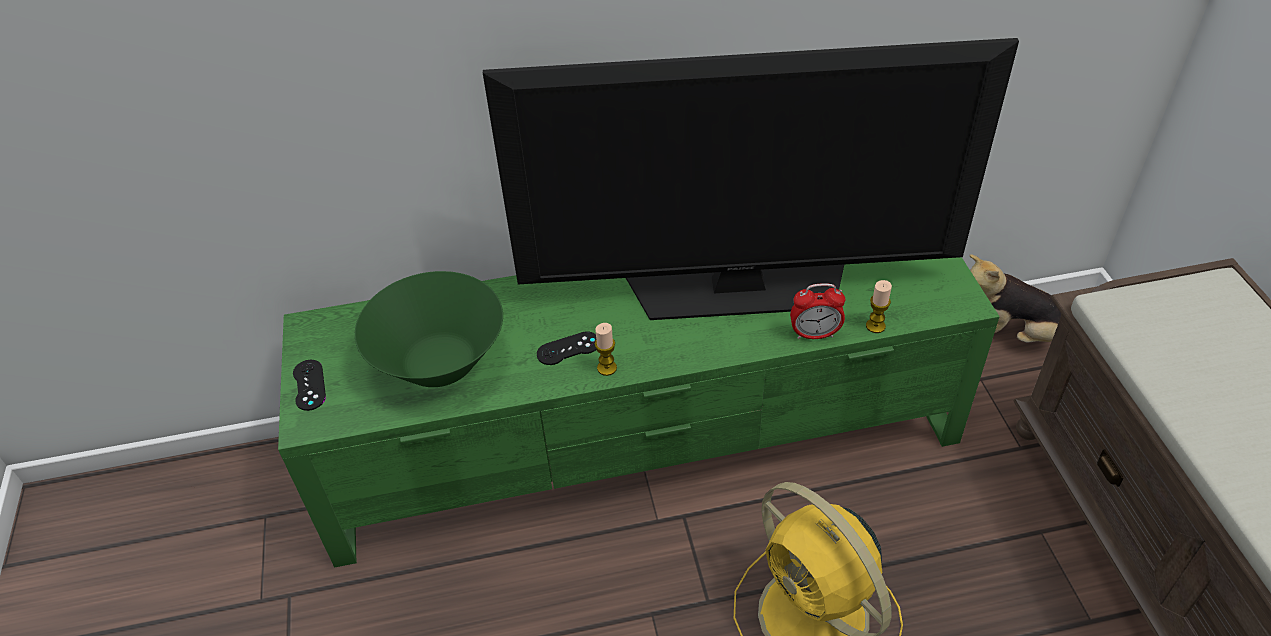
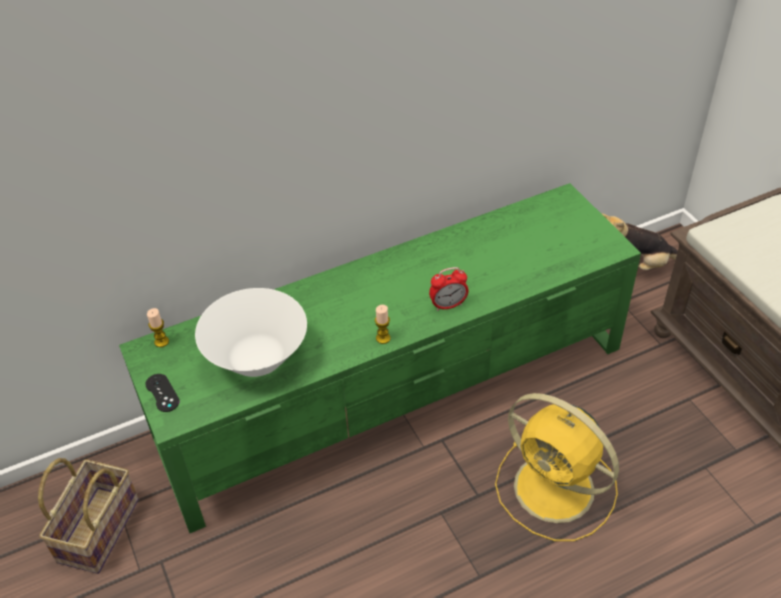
camera: 15 degrees left, 0 degrees up
green bowl [355,271,503,387] -> white bowl [195,288,307,377]
television [483,38,1019,320] -> none
black game controller [537,332,596,365] -> none
alarm clock [790,283,845,339] -> alarm clock moved to [429,267,468,311]
candle [866,280,892,333] -> candle moved to [147,308,169,347]
none -> basket [38,458,139,574]

